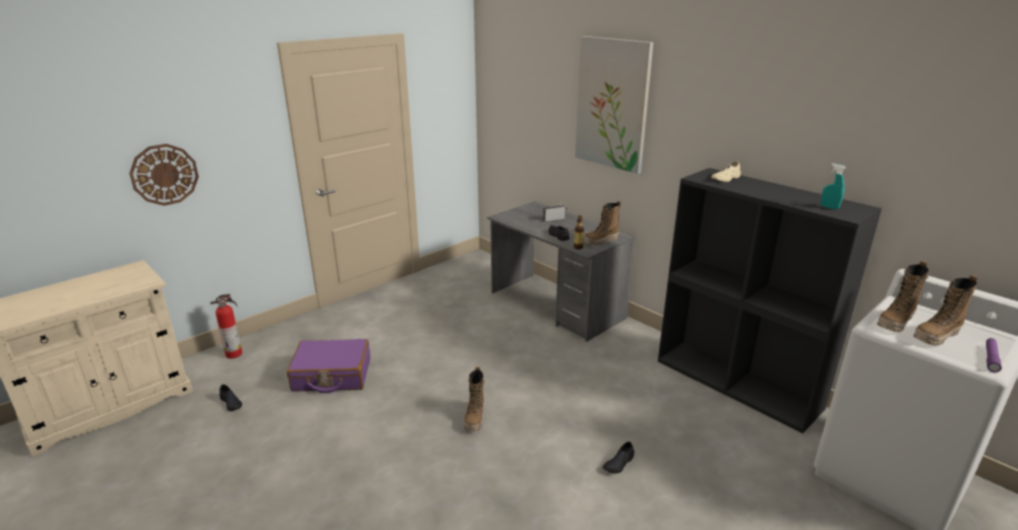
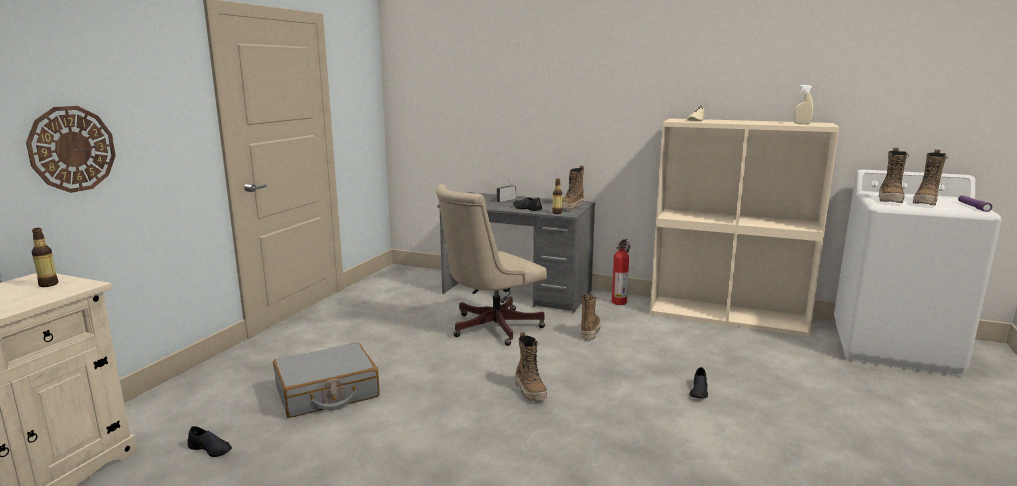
camera: 25 degrees left, 10 degrees down
fire extinguisher [210,293,242,359] -> fire extinguisher moved to [612,239,630,305]
purple suitcase [287,339,370,393] -> grey suitcase [273,343,380,418]
picture [575,36,653,174] -> none
black bookcase [658,168,882,433] -> beige bookcase [650,118,840,337]
turquoise spray bottle [821,164,846,210] -> beige spray bottle [794,85,813,124]
none -> bottle [31,228,58,287]
none -> beige office chair [436,184,547,346]
none -> boot [581,294,600,341]

